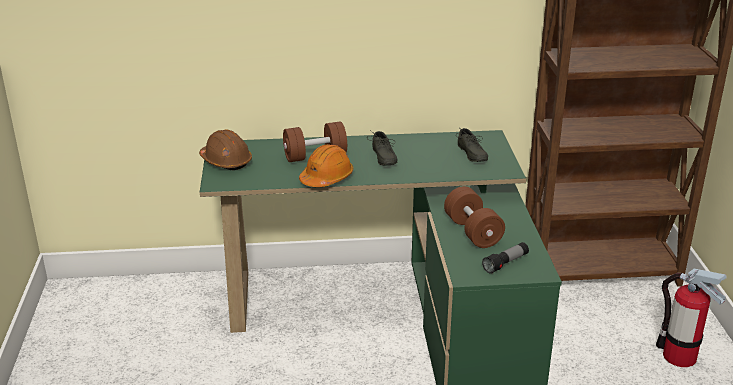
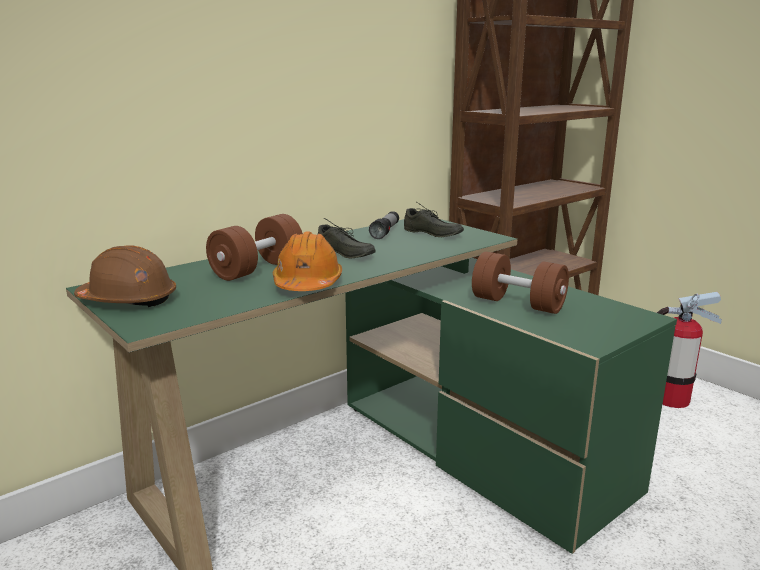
camera: 35 degrees left, 10 degrees down
flashlight [482,242,529,274] -> flashlight moved to [369,211,399,239]

